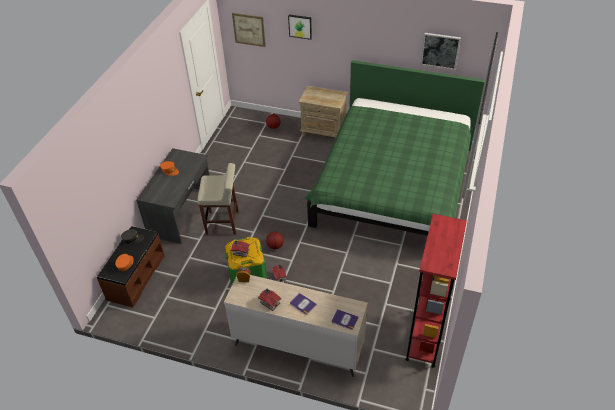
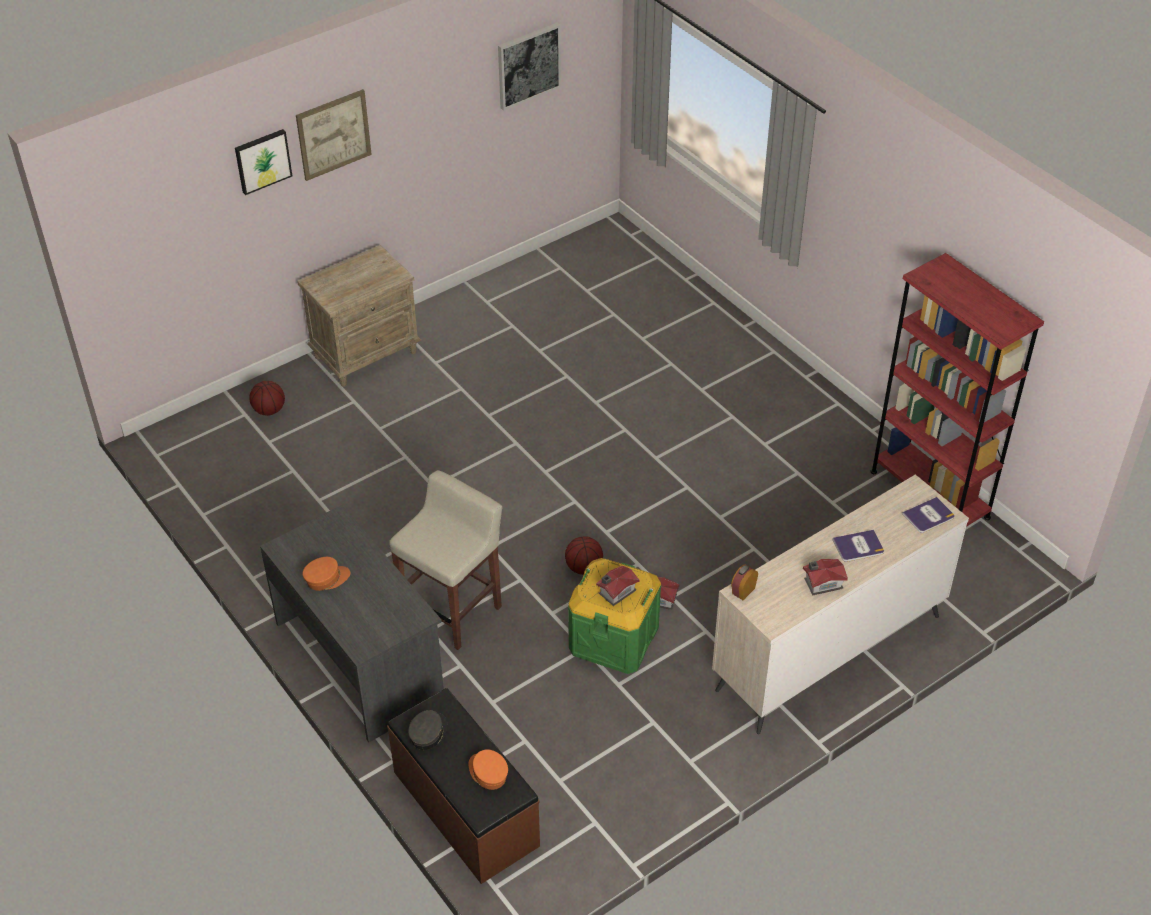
camera: 55 degrees left, 0 degrees up
picture [232,13,266,47] -> picture moved to [296,89,372,181]
green bed [305,60,485,236] -> none

